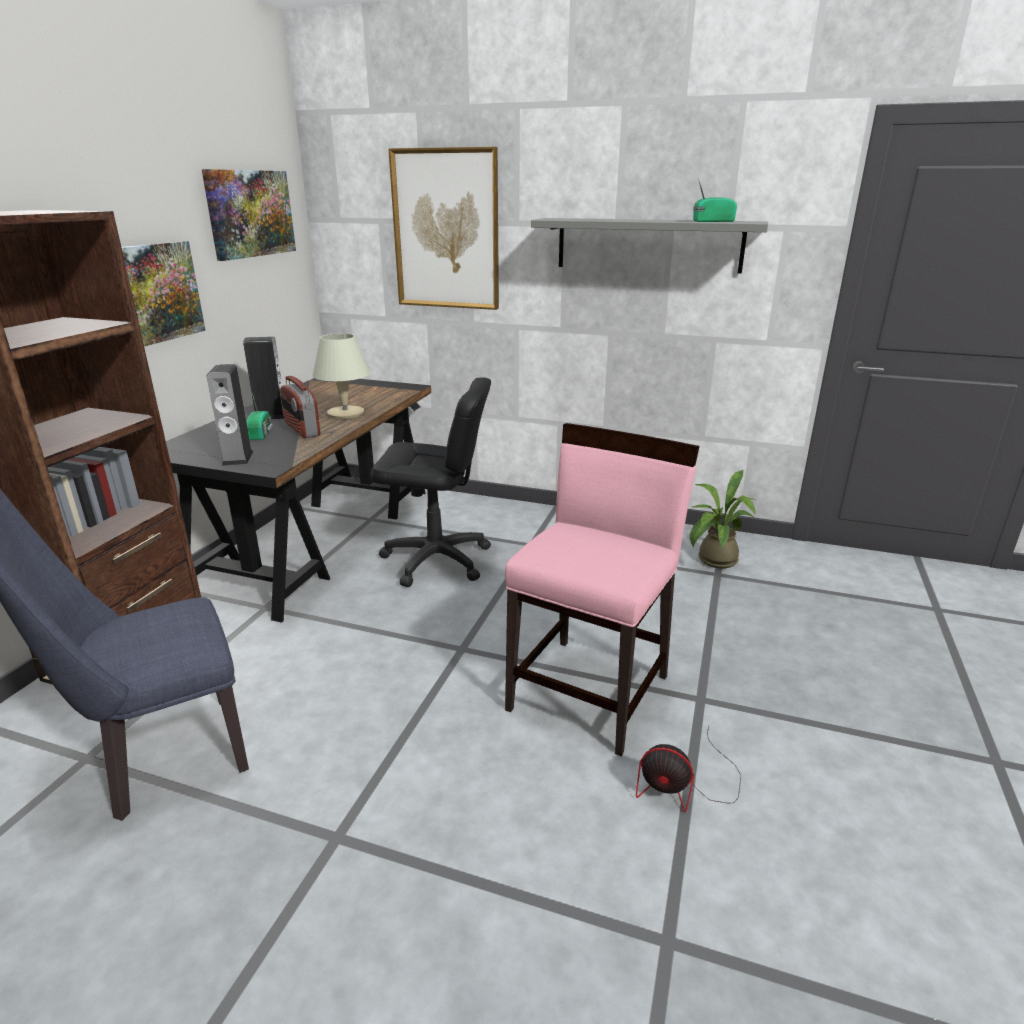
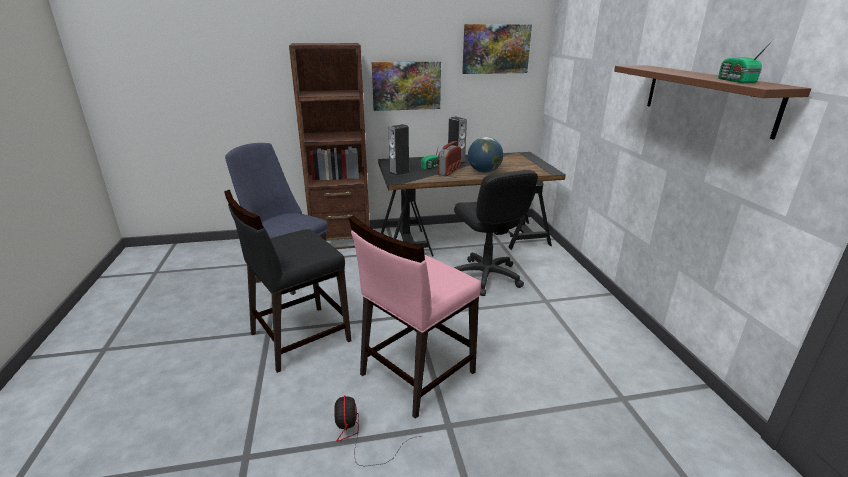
camera: 60 degrees right, 0 degrees up
beige table lamp [313,333,370,419] -> globe [468,137,503,173]
picture [388,147,499,310] -> none
pink chair [505,423,700,756] -> pink chair turned 135 degrees clockwise [349,216,481,419]
grey shelf [531,218,768,274] -> brown shelf [614,65,811,140]
potted plant [690,470,757,569] -> none
radio [693,178,737,222] -> radio turned 150 degrees counterclockwise [718,39,774,83]
none -> black chair [224,190,351,373]

